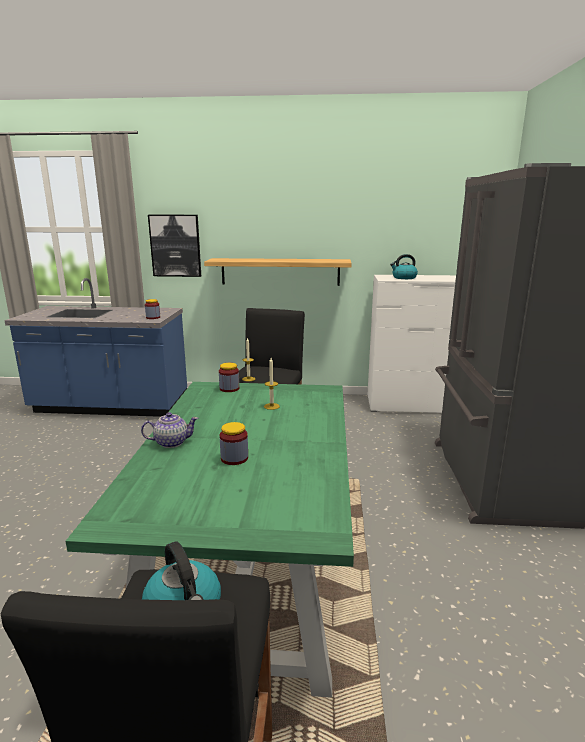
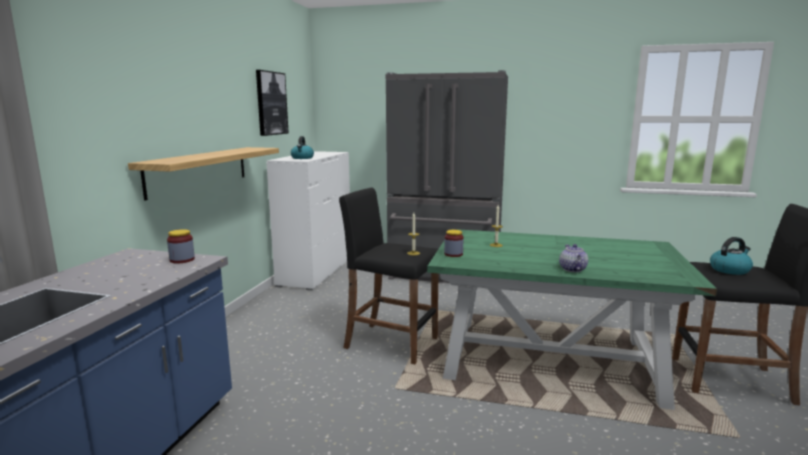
camera: 80 degrees left, 5 degrees down
picture [148,215,201,277] -> picture moved to [256,70,289,136]
jar [220,422,248,465] -> none

